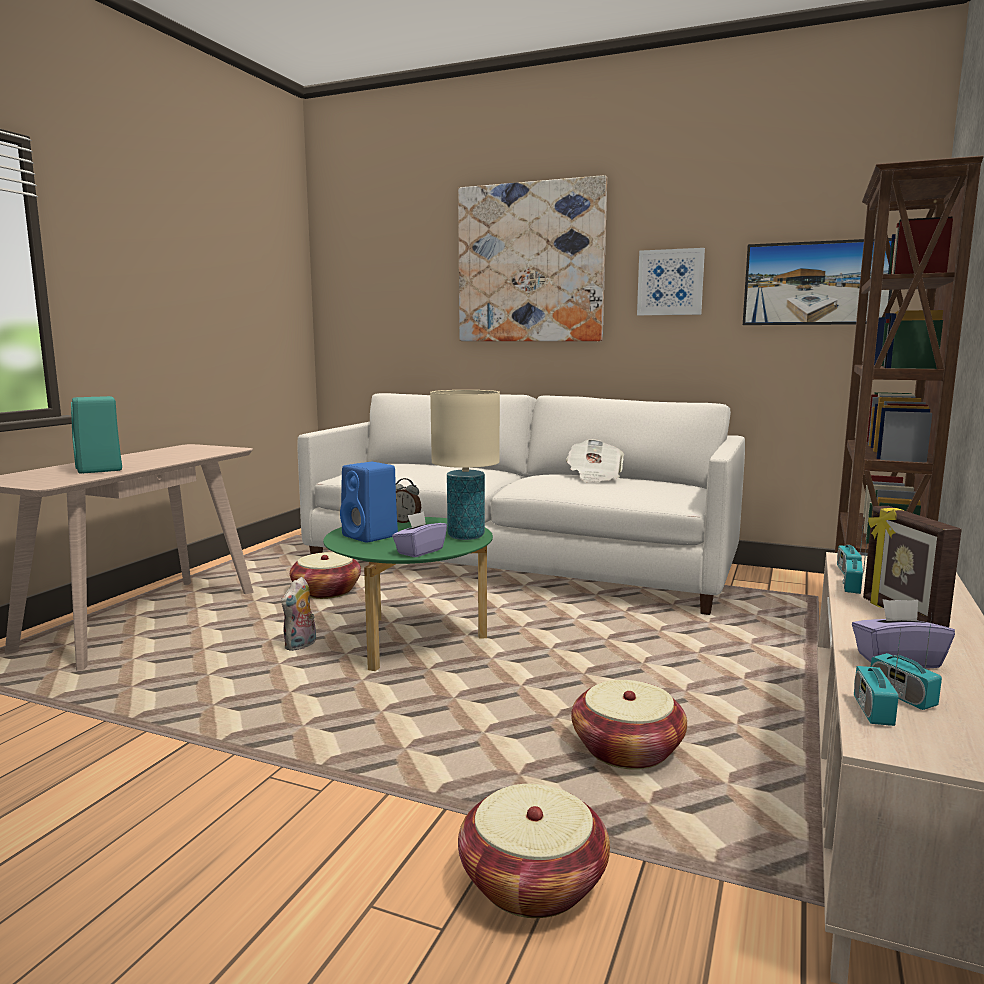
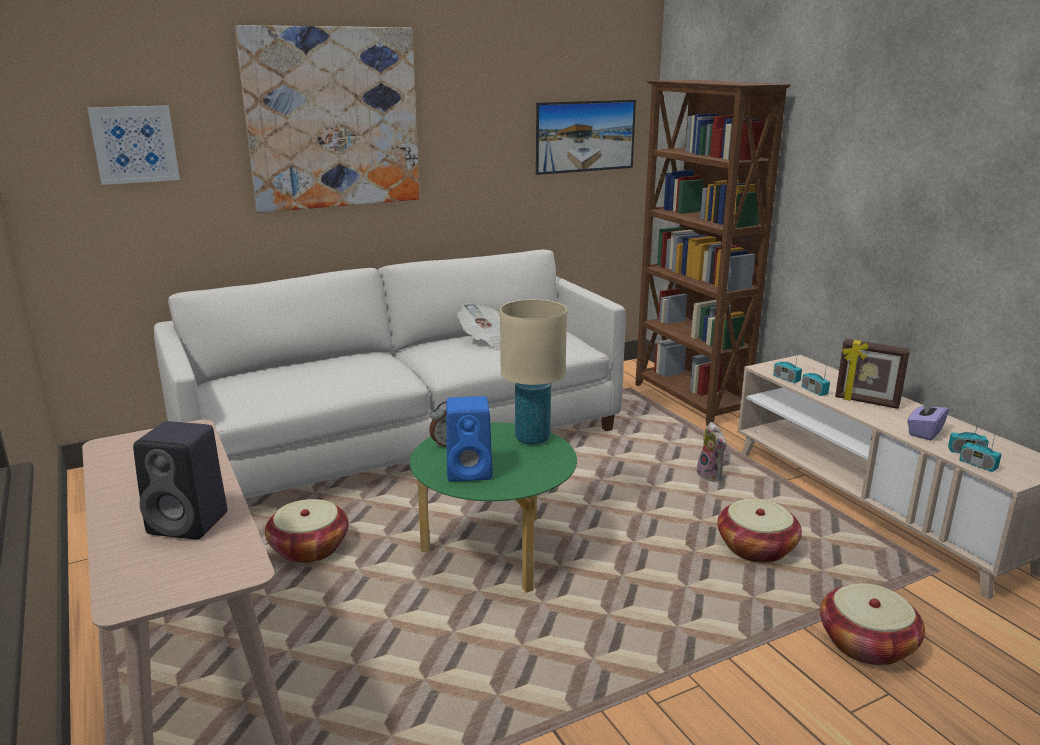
camera: 50 degrees left, 10 degrees up
turquoise speaker [71,396,122,474] -> black speaker [133,421,228,539]
plush toy [281,577,316,651] -> plush toy moved to [697,422,727,481]
purple tissue box [392,511,447,557] -> none
picture [637,248,705,315] -> picture moved to [87,105,180,185]

